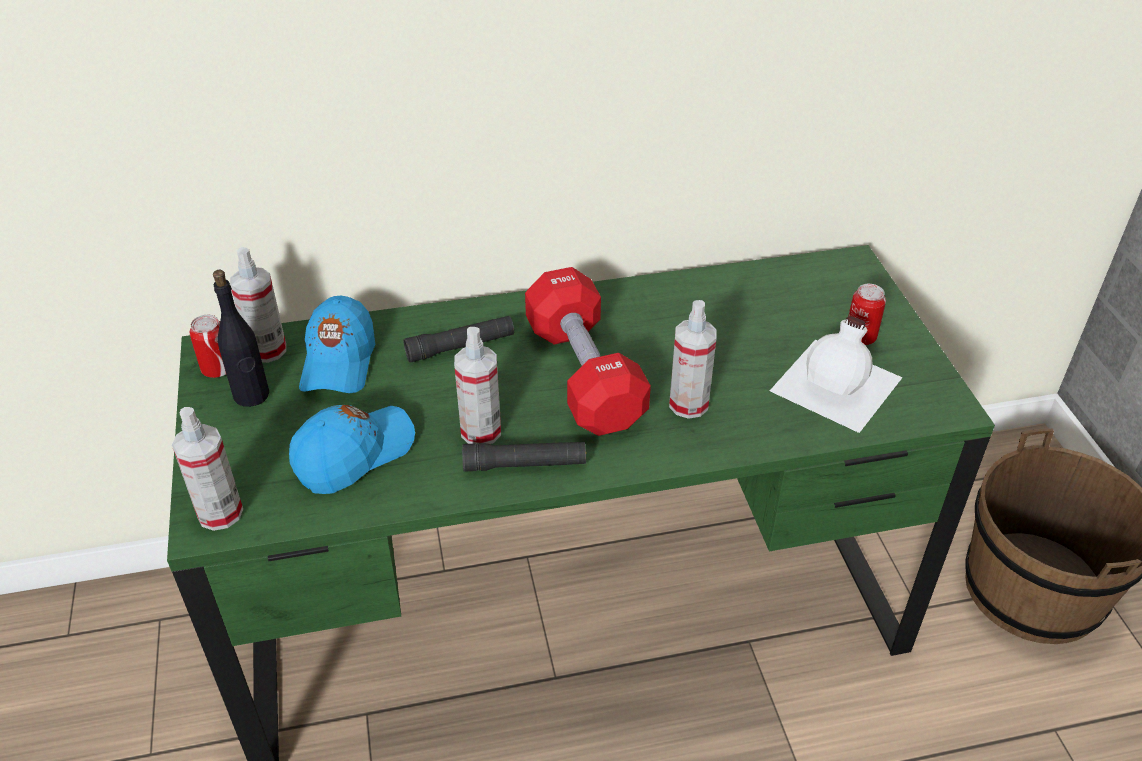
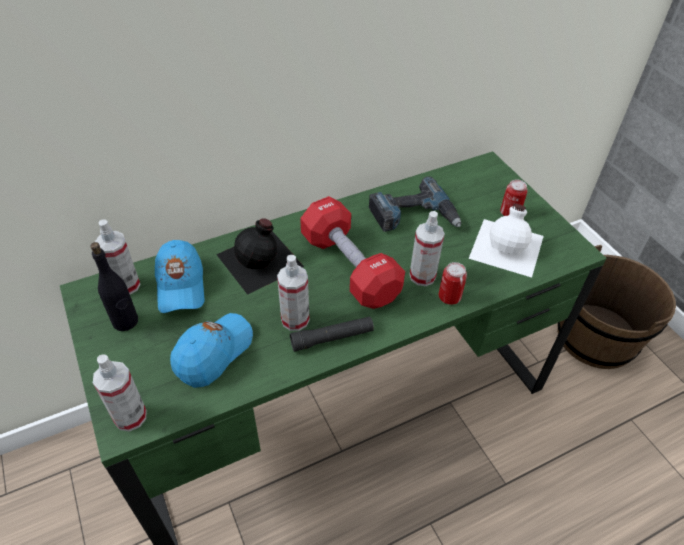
camera: 15 degrees left, 5 degrees up
can [190,315,226,378] -> can moved to [438,262,467,305]
black flashlight [403,316,514,363] -> black bottle [216,218,304,295]
none -> power drill [369,176,461,232]

